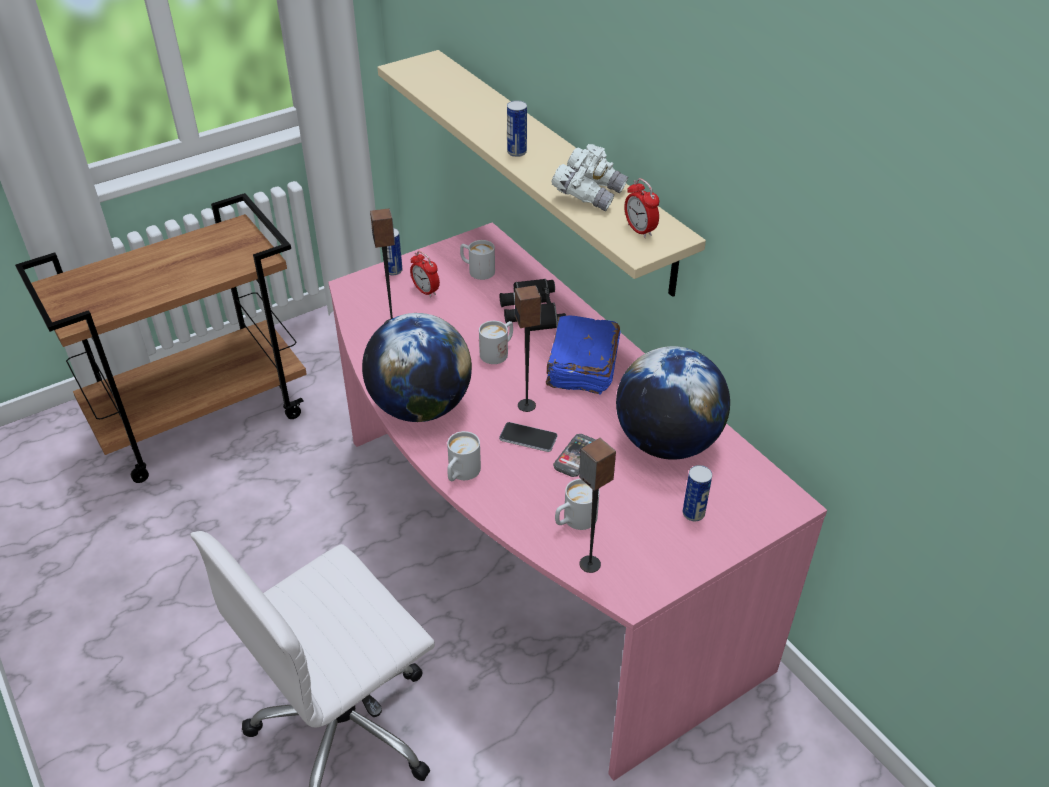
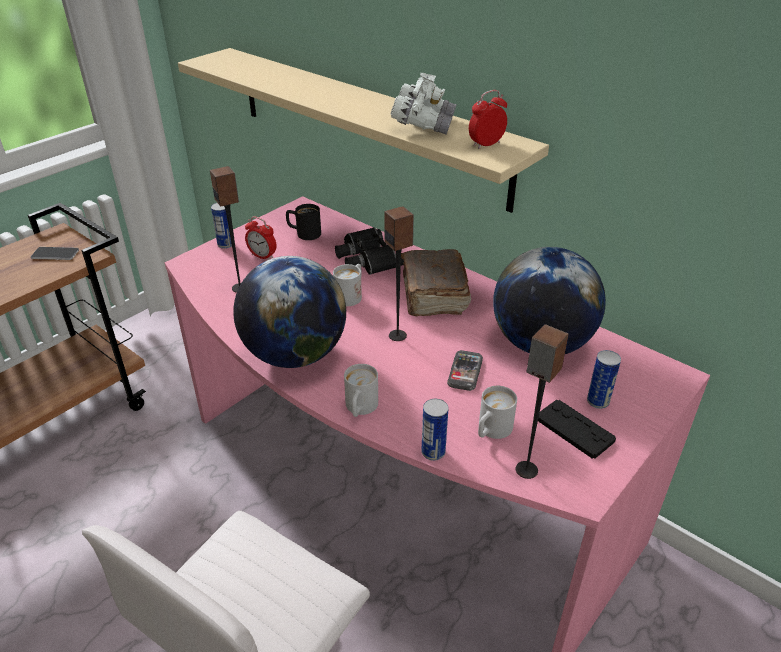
camera: 15 degrees left, 5 degrees down
white mug [460,240,495,280] -> black mug [286,204,321,240]
phone [499,422,558,452] -> phone moved to [31,247,79,260]
can [507,101,527,157] -> can moved to [421,399,449,461]
blue book [546,316,621,395] -> brown book [401,249,471,316]
alarm clock [624,178,659,238] -> alarm clock turned 105 degrees clockwise [469,90,507,149]
none -> black game controller [538,400,616,459]

